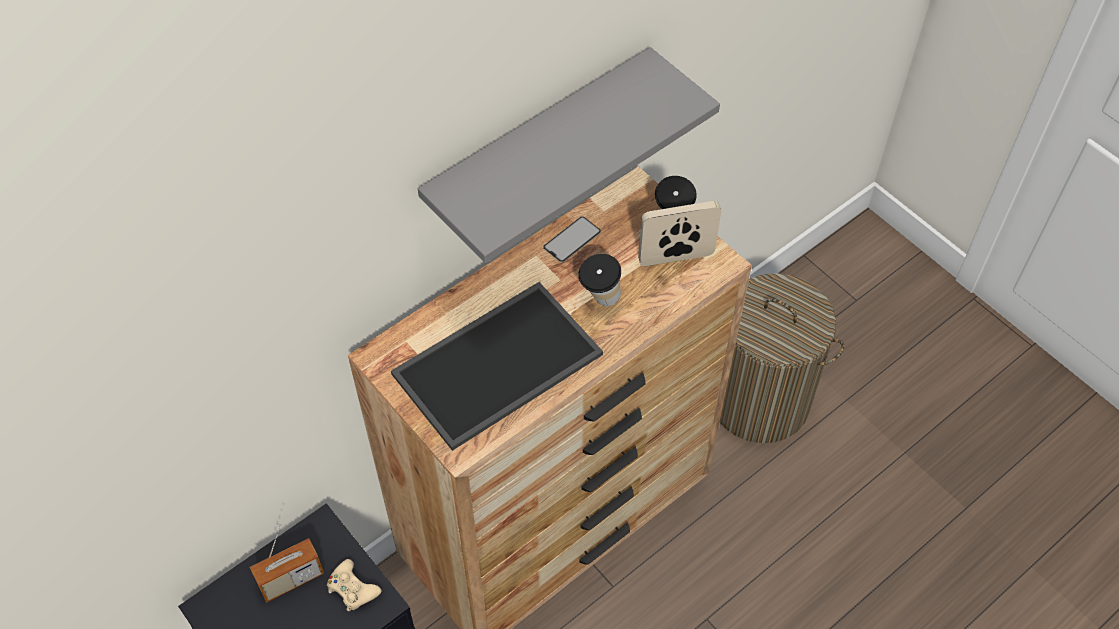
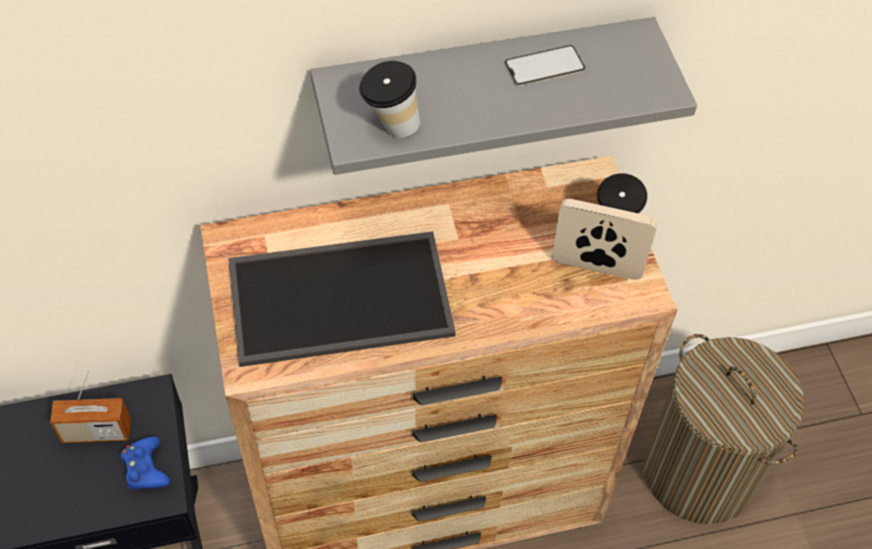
camera: 25 degrees right, 0 degrees up
beige game controller [327,559,382,612] -> blue game controller [121,436,170,490]
phone [543,216,601,263] -> phone moved to [504,45,585,86]
cup [578,254,621,306] -> cup moved to [359,61,420,138]

